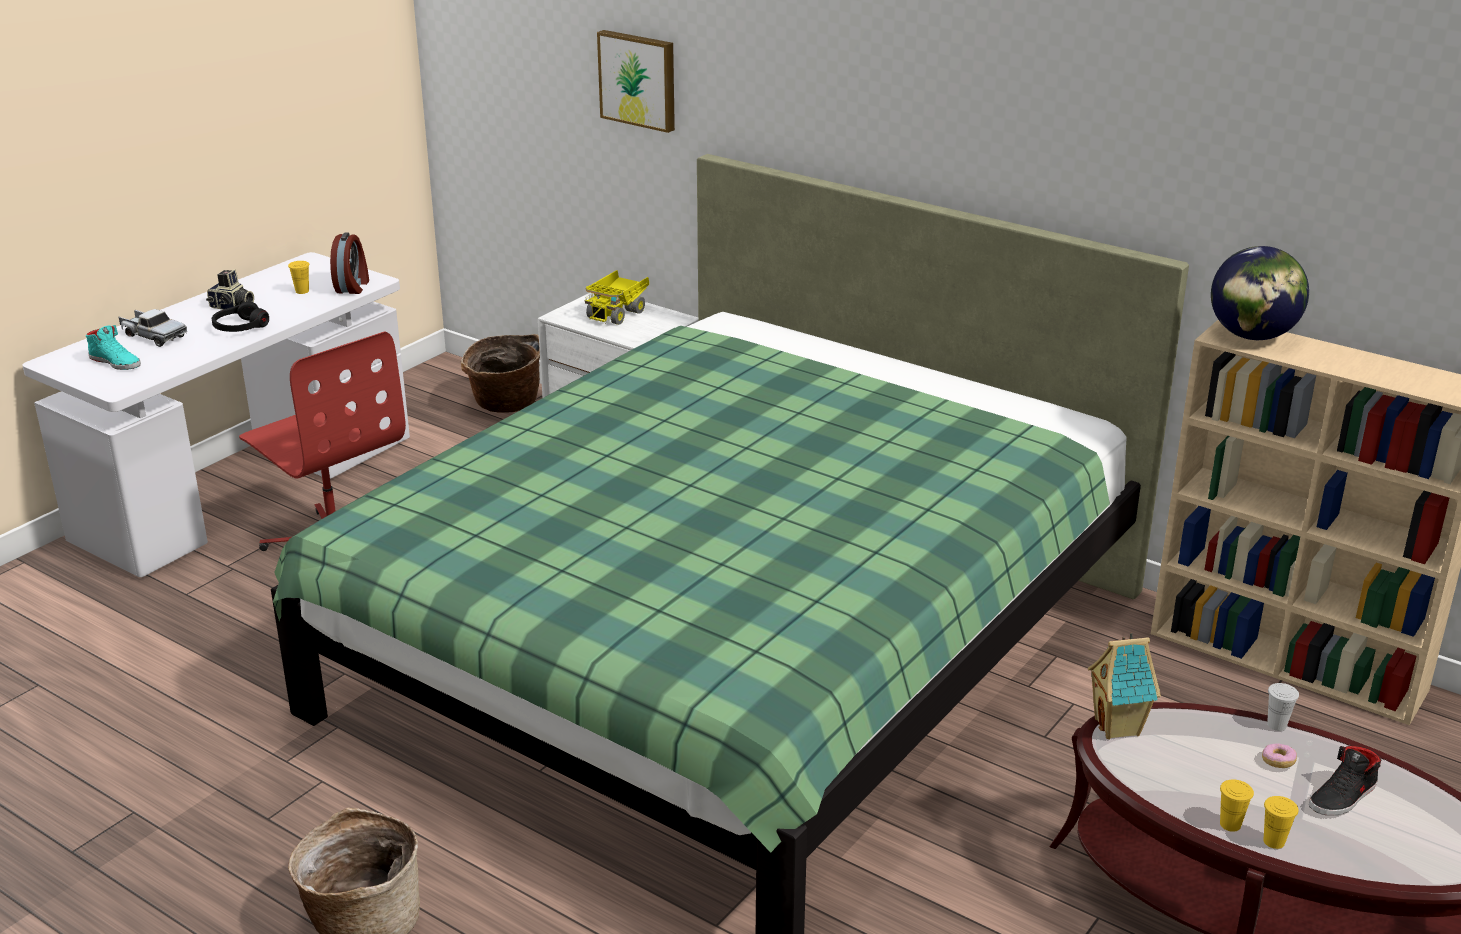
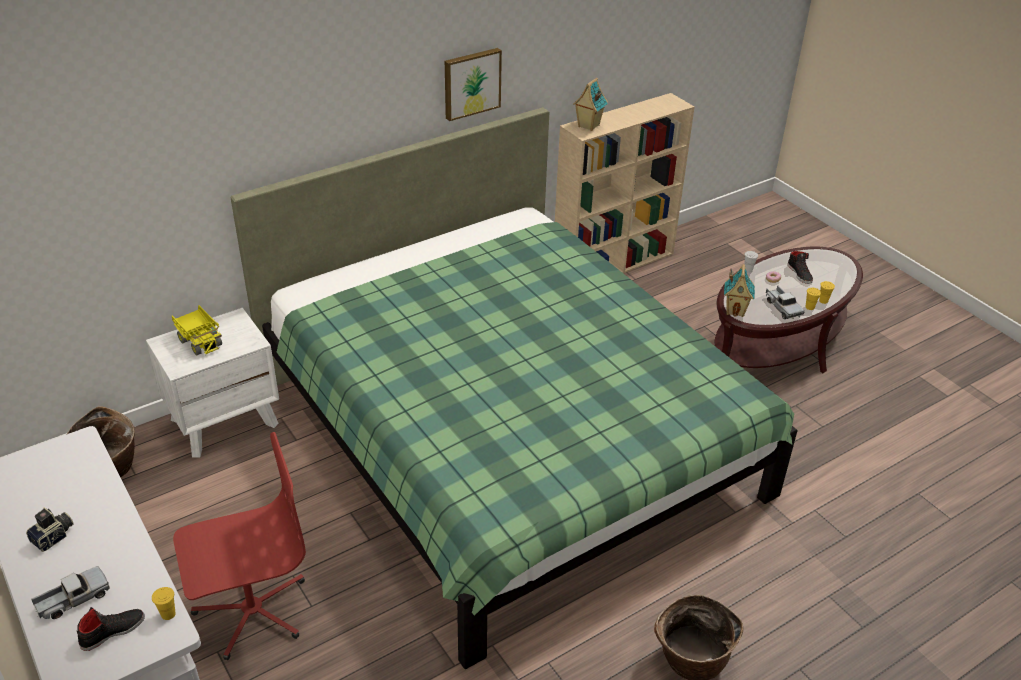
camera: 70 degrees left, 10 degrees up
turquoise shoe [86,325,141,370] -> black shoe [77,607,145,651]
black headphones [211,302,269,332] -> none
yellow cup [288,261,309,294] -> yellow cup moved to [152,587,176,620]
alarm clock [330,233,369,294] -> none
picture [597,30,675,133] -> picture moved to [445,48,502,121]
globe [1211,246,1309,340] -> toy house [573,78,608,131]
none -> toy truck [766,286,805,319]

